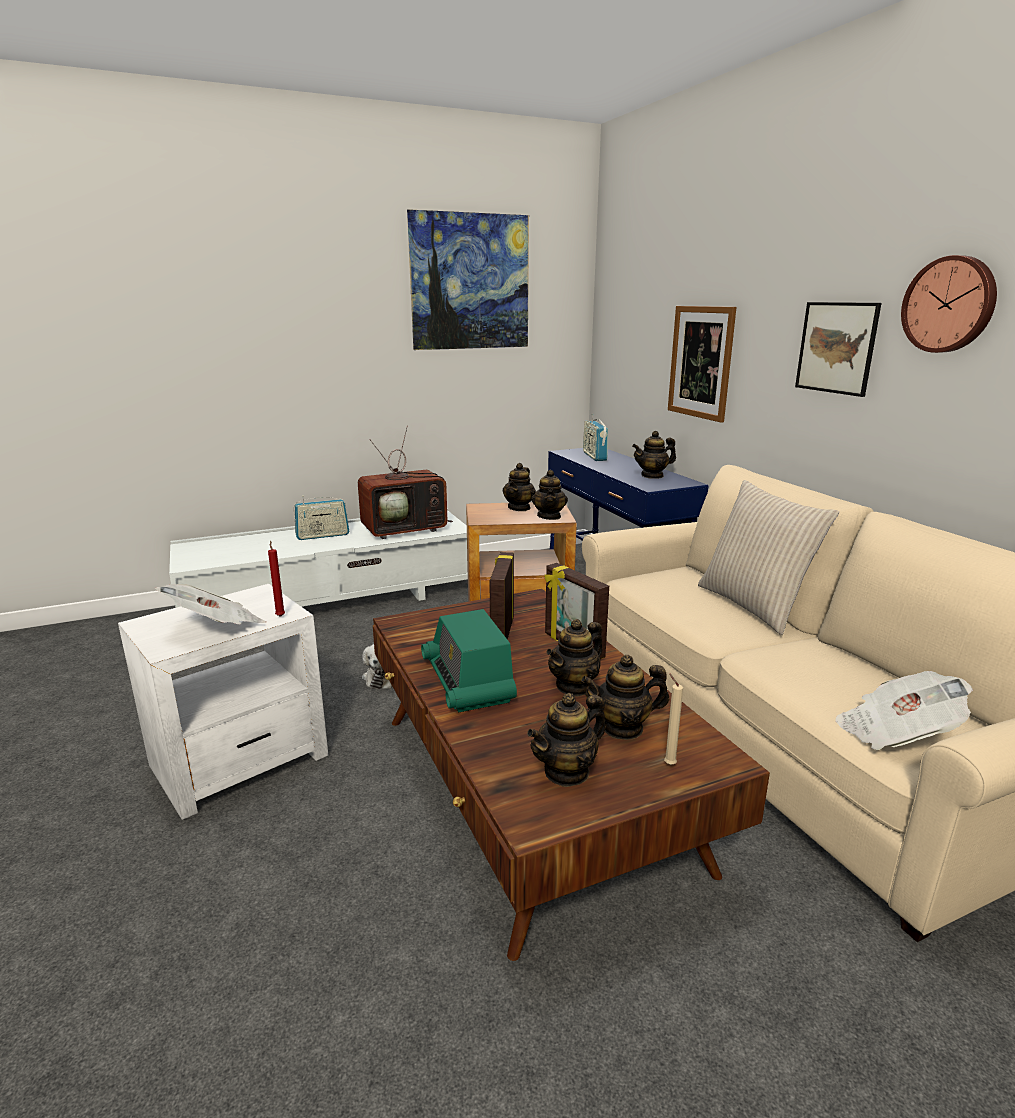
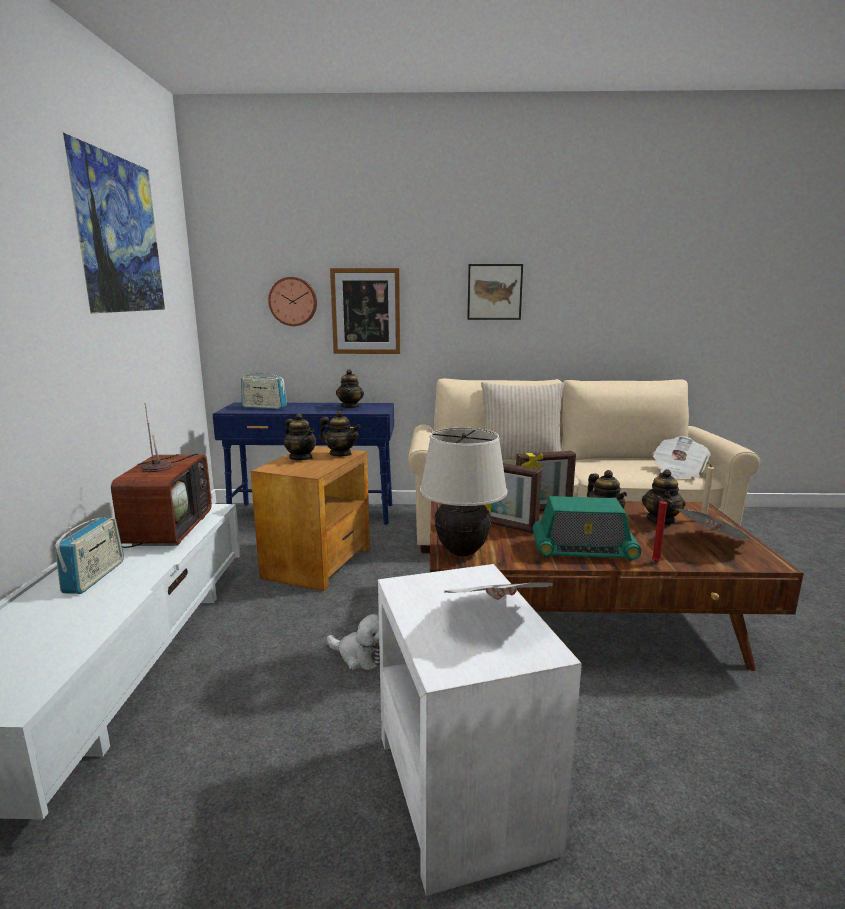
camera: 65 degrees left, 5 degrees down
red candle [268,540,285,617] -> red candle moved to [652,495,667,562]
teapot [527,693,606,787] -> newspaper [674,508,750,540]
wall clock [901,255,997,353] -> wall clock moved to [268,277,317,326]
none -> beige table lamp [420,428,508,556]

